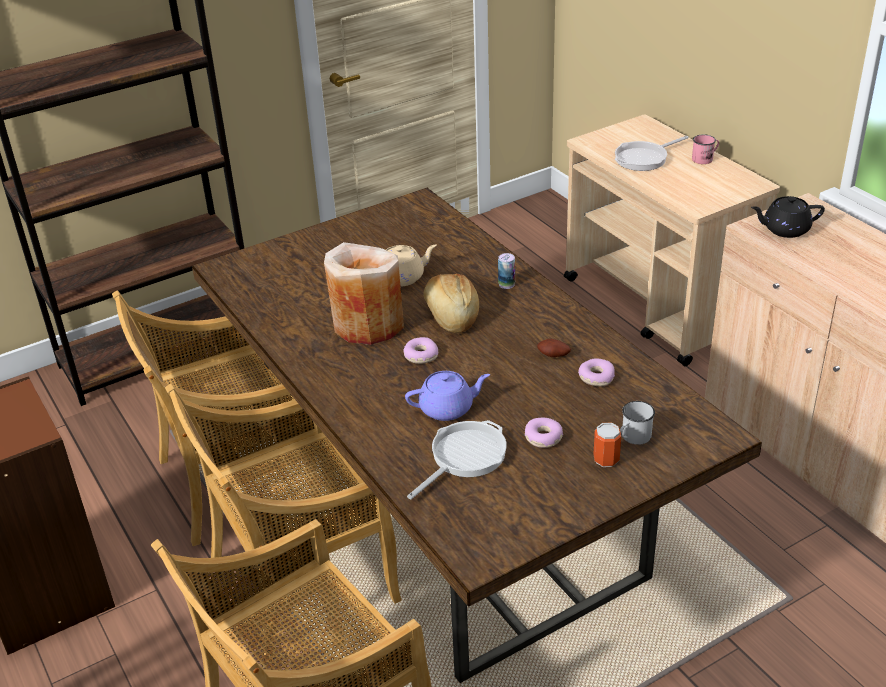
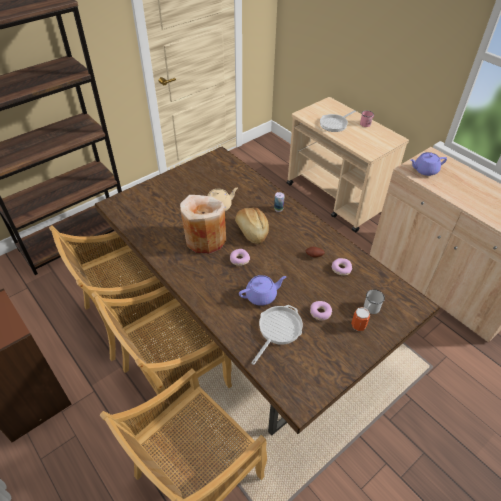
camera: 10 degrees left, 10 degrees up
black teapot [751,196,825,238] -> purple teapot [410,152,447,176]

